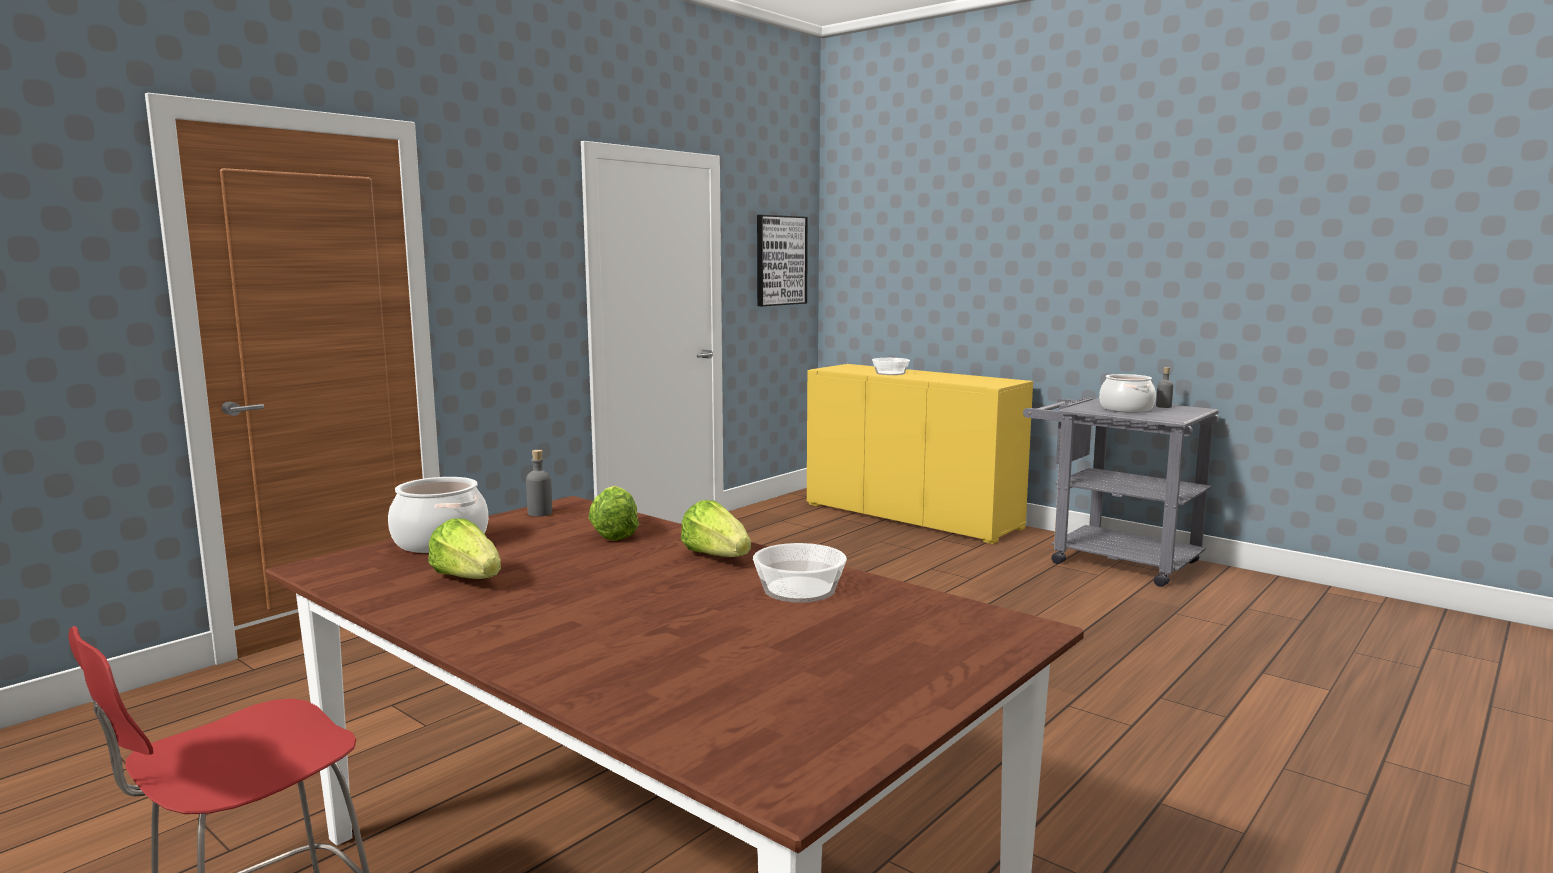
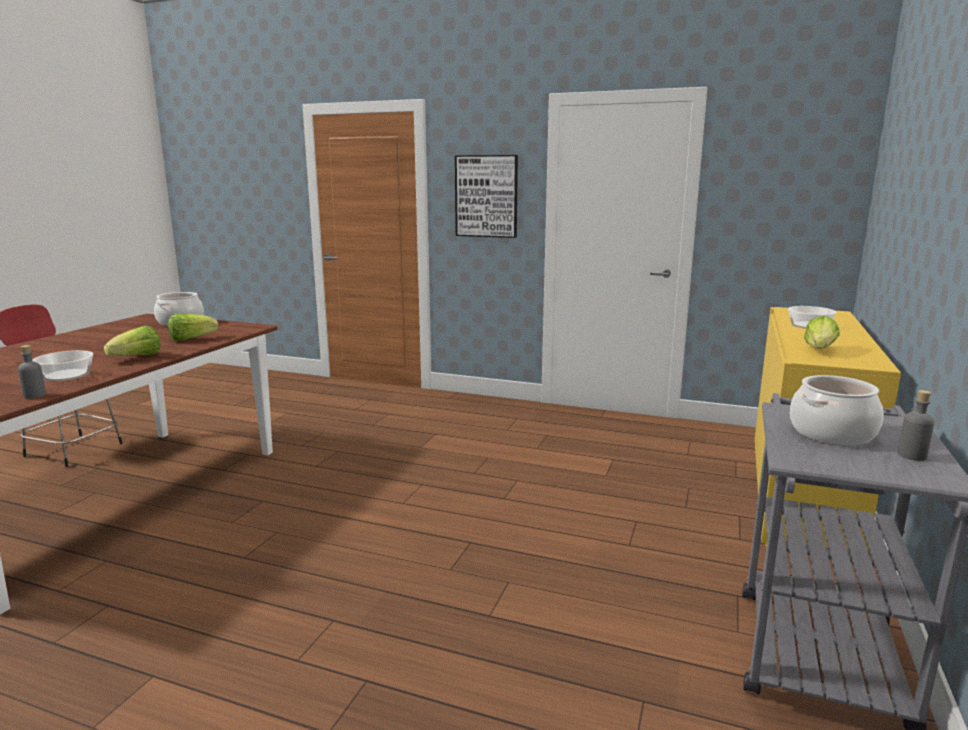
camera: 70 degrees right, 5 degrees up
lettuce [428,519,501,579] -> lettuce moved to [804,316,840,349]
grey bottle [526,450,552,517] -> grey bottle moved to [18,345,46,399]
picture [757,215,808,306] -> picture moved to [455,155,518,238]

